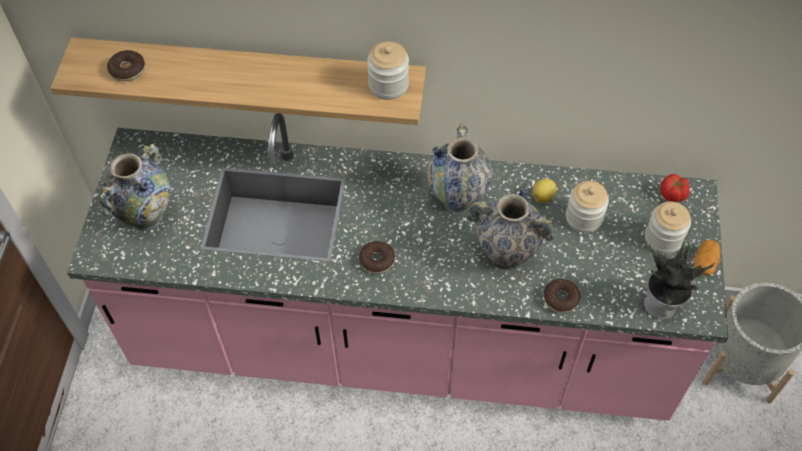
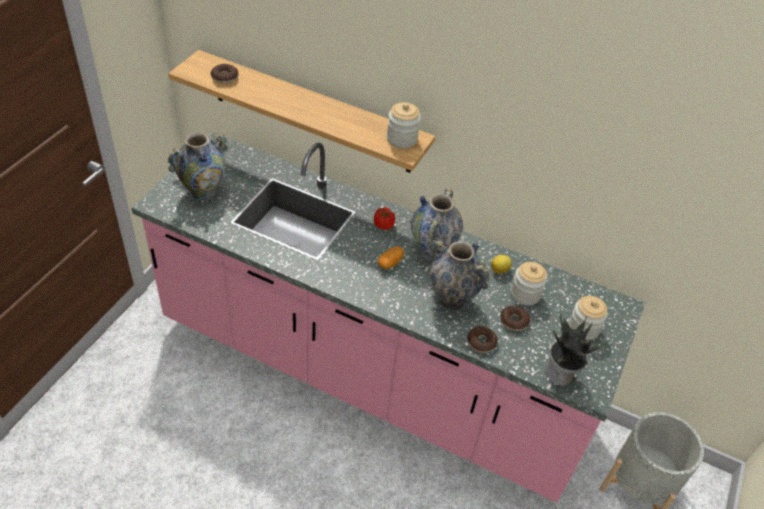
camera: 15 degrees right, 10 degrees down
donut [359,241,395,274] -> donut moved to [500,305,530,331]
tomato [660,174,689,202] -> tomato moved to [374,207,395,230]
potato [694,239,720,275] -> potato moved to [377,246,404,269]

